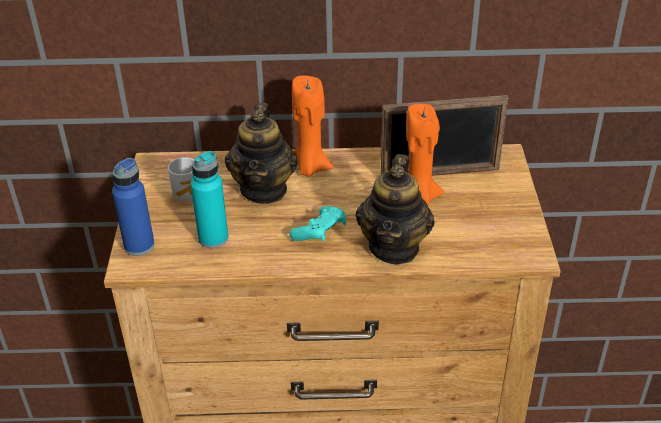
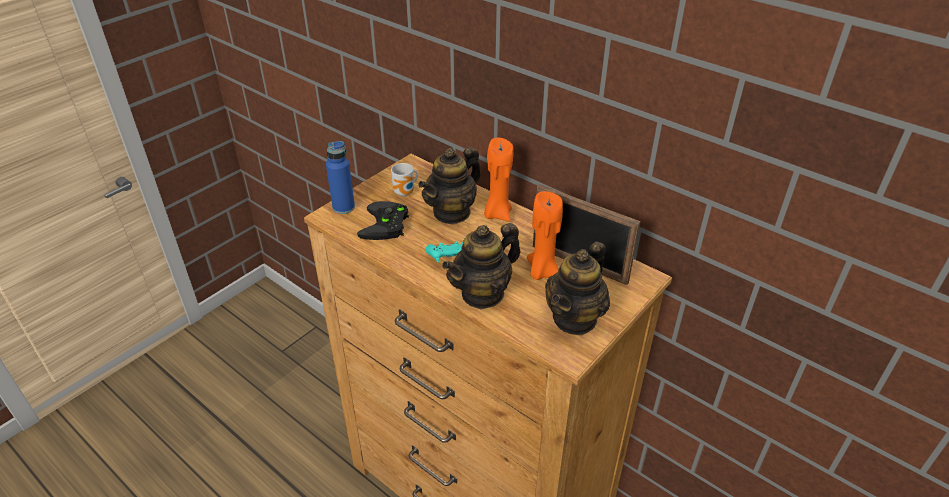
camera: 40 degrees right, 0 degrees up
turquoise bottle [190,151,229,248] -> black game controller [357,201,409,240]
none -> teapot [545,241,610,335]

